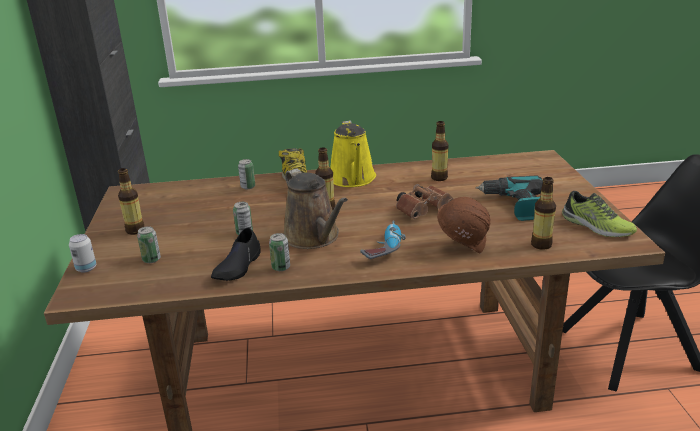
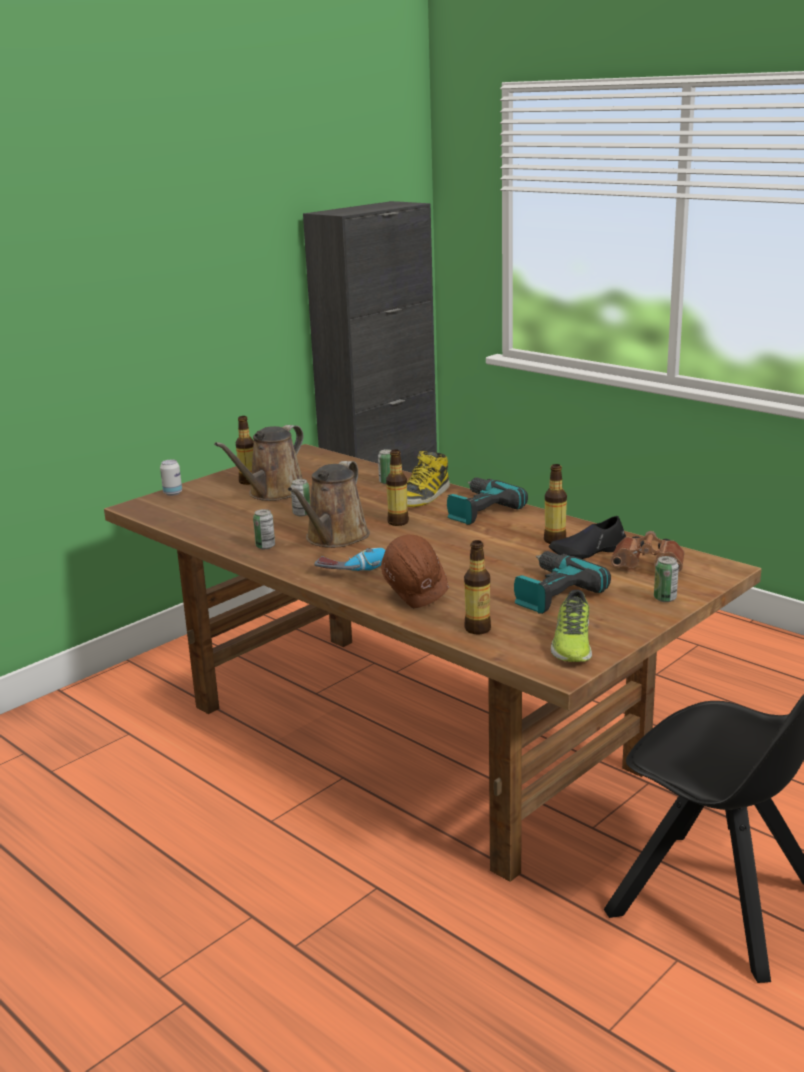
camera: 50 degrees right, 5 degrees down
can [137,226,161,263] -> can moved to [654,556,679,602]
black shoe [211,227,261,281] -> black shoe moved to [549,516,626,559]
yellow watering can [330,120,376,187] -> power drill [447,477,528,525]
brown binoculars [396,184,454,219] -> brown binoculars moved to [610,531,684,572]
none -> brown watering can [214,425,303,501]

